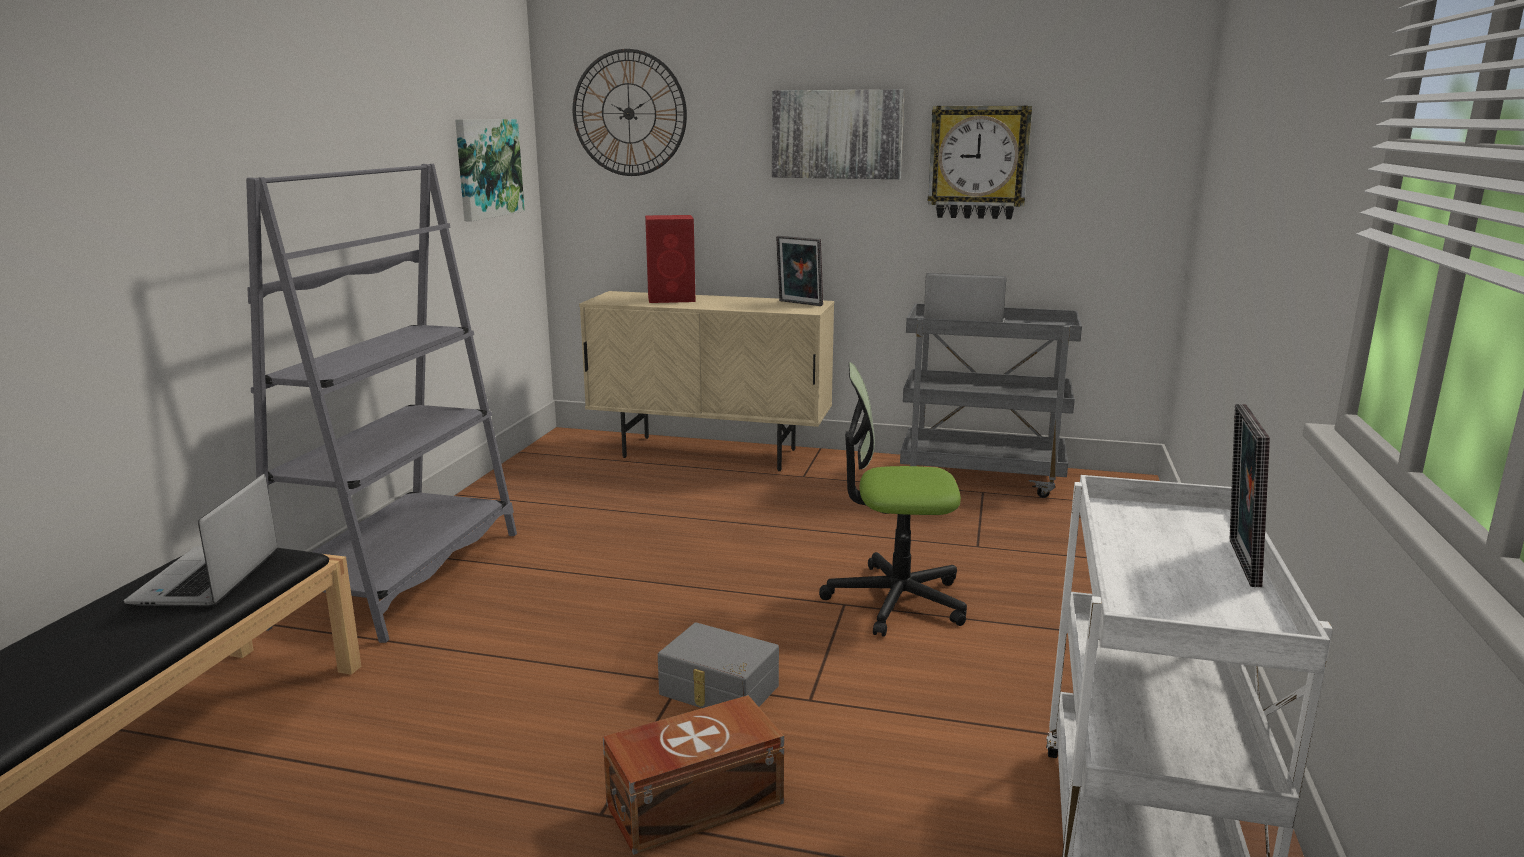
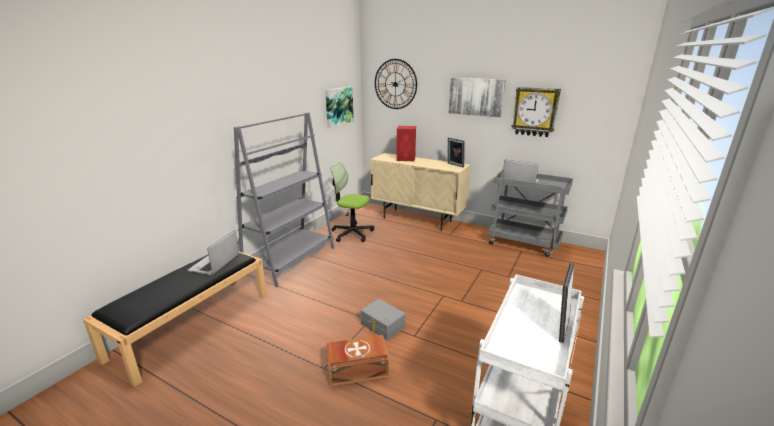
camera: 15 degrees right, 5 degrees up
office chair [819,362,967,637] -> office chair moved to [330,162,374,242]

